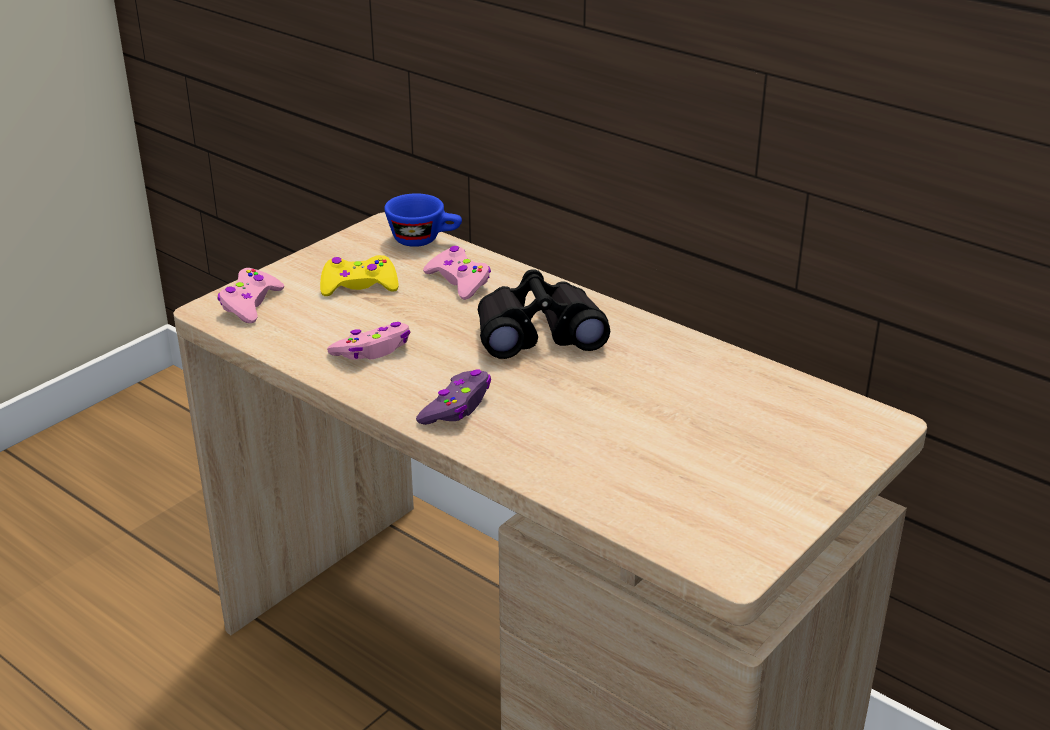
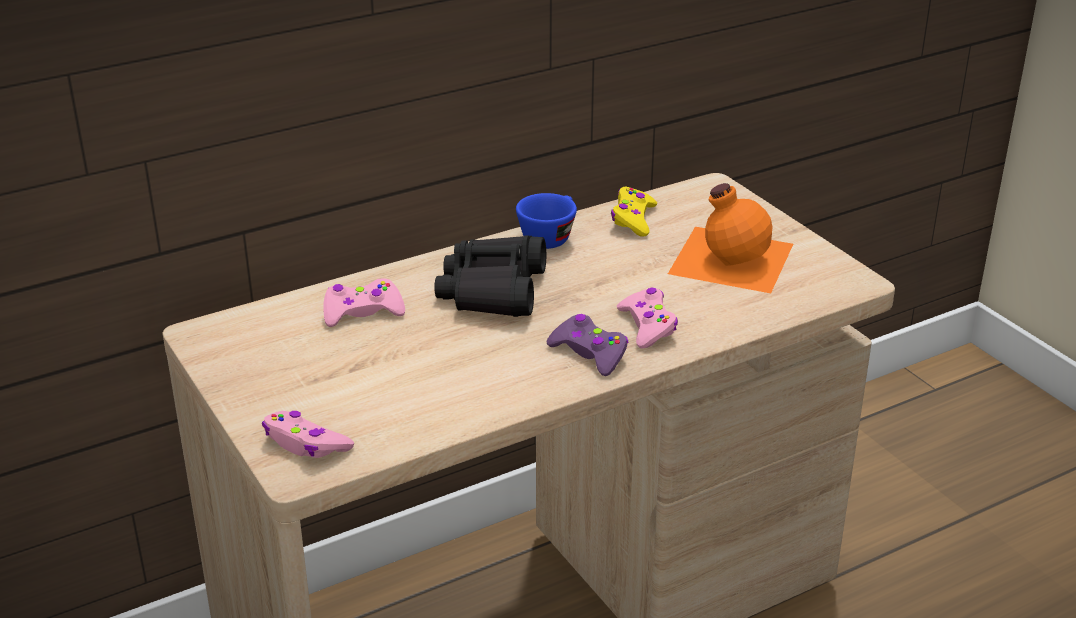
camera: 70 degrees left, 0 degrees up
yellow game controller [320,255,398,296] -> yellow game controller moved to [611,187,657,237]
pink game controller [327,322,410,360] -> pink game controller moved to [617,287,678,349]
blue cup [384,193,462,247] -> blue cup moved to [516,193,577,249]
none -> orange bottle [668,183,793,293]

